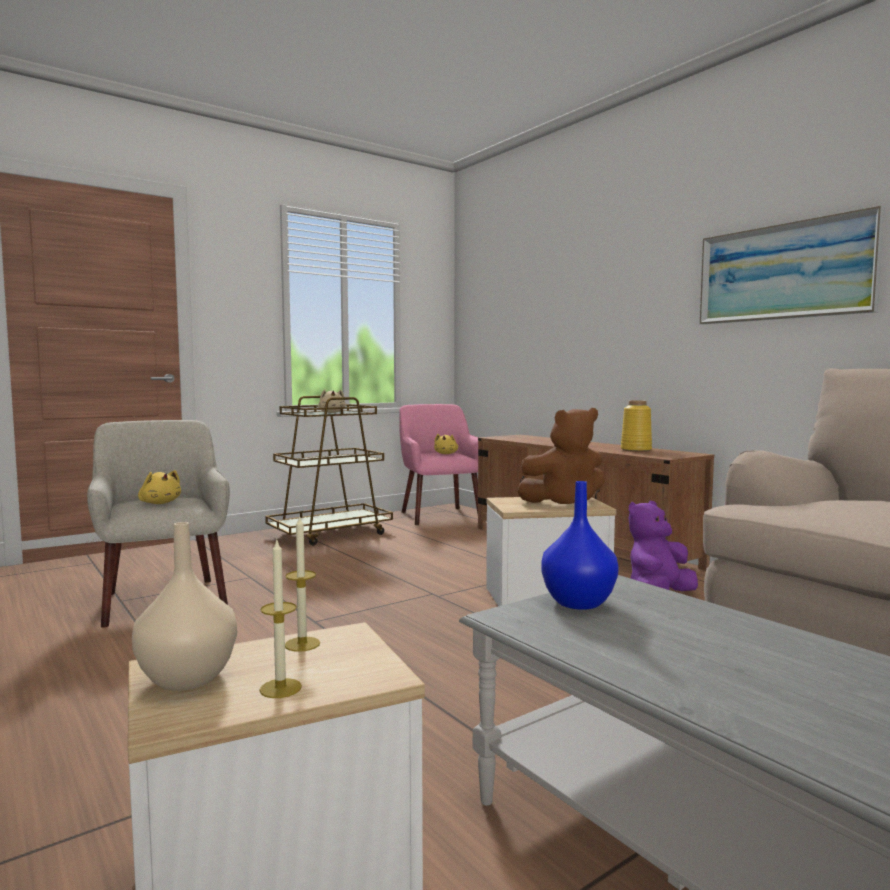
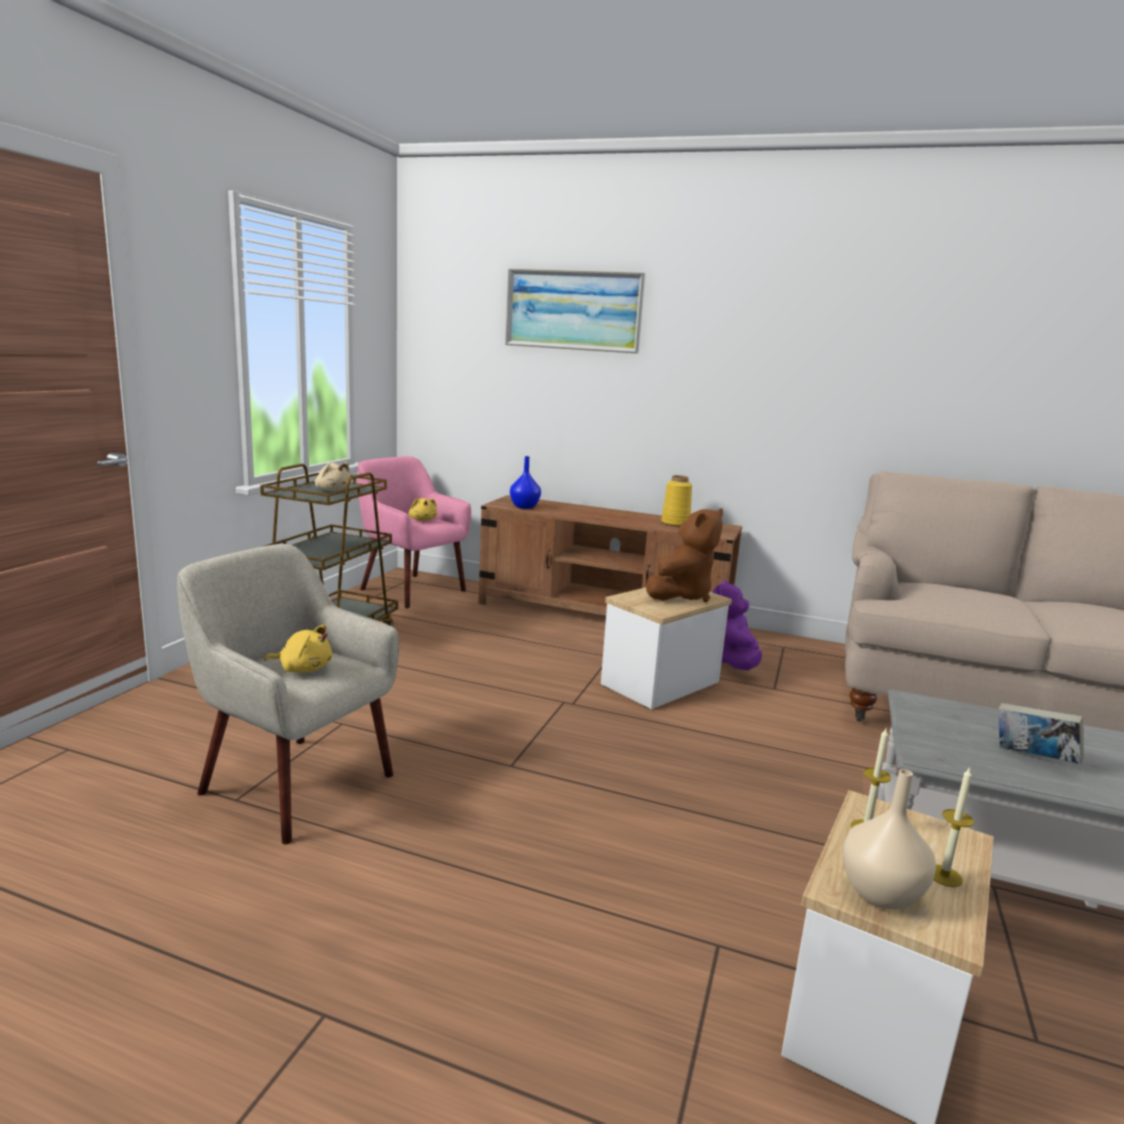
camera: 35 degrees left, 10 degrees up
blue vase [541,481,619,610] -> blue vase moved to [510,456,541,509]
picture [700,206,885,324] -> picture moved to [505,268,645,354]
none -> book [998,703,1084,764]

